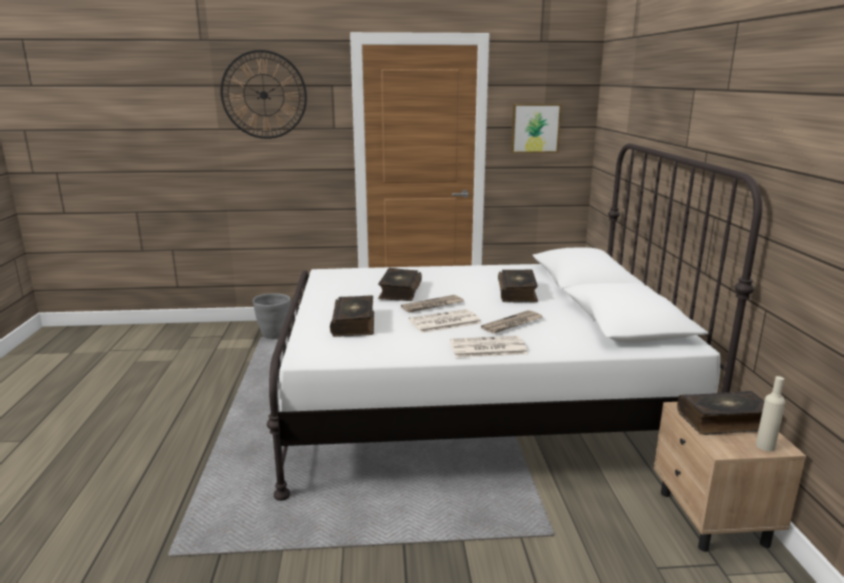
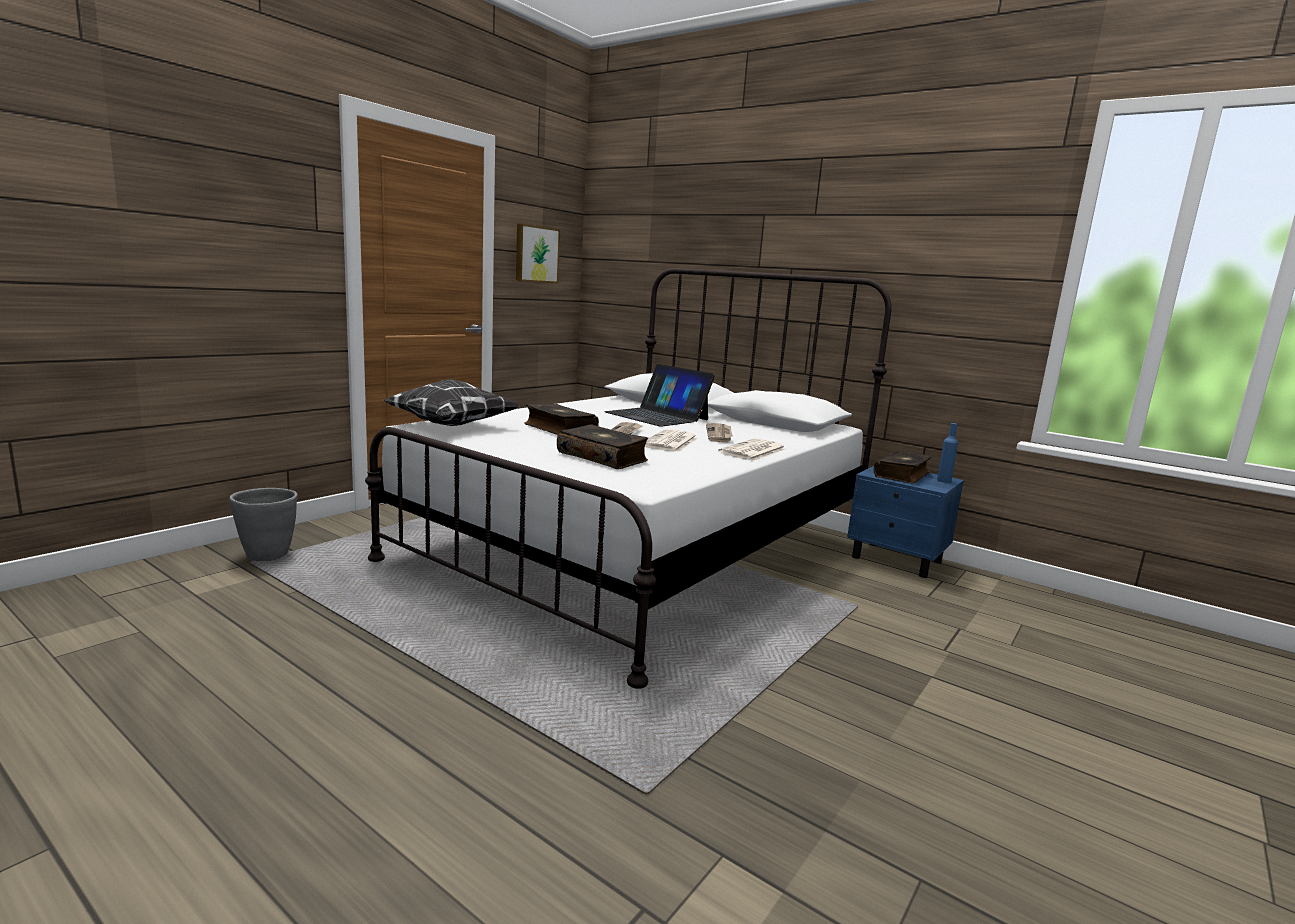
camera: 50 degrees left, 5 degrees down
wall clock [220,50,307,139] -> none
book [498,270,538,302] -> laptop [605,364,715,427]
beige nightstand [654,402,806,552] -> blue nightstand [847,466,964,578]
beige bottle [756,376,785,451] -> blue bottle [937,423,958,483]
none -> pillow [384,379,519,426]

